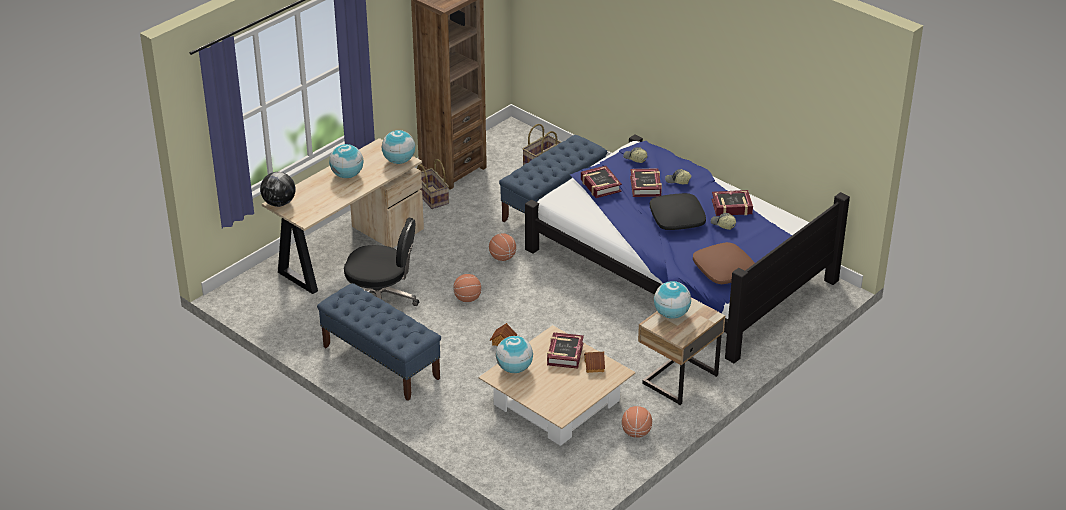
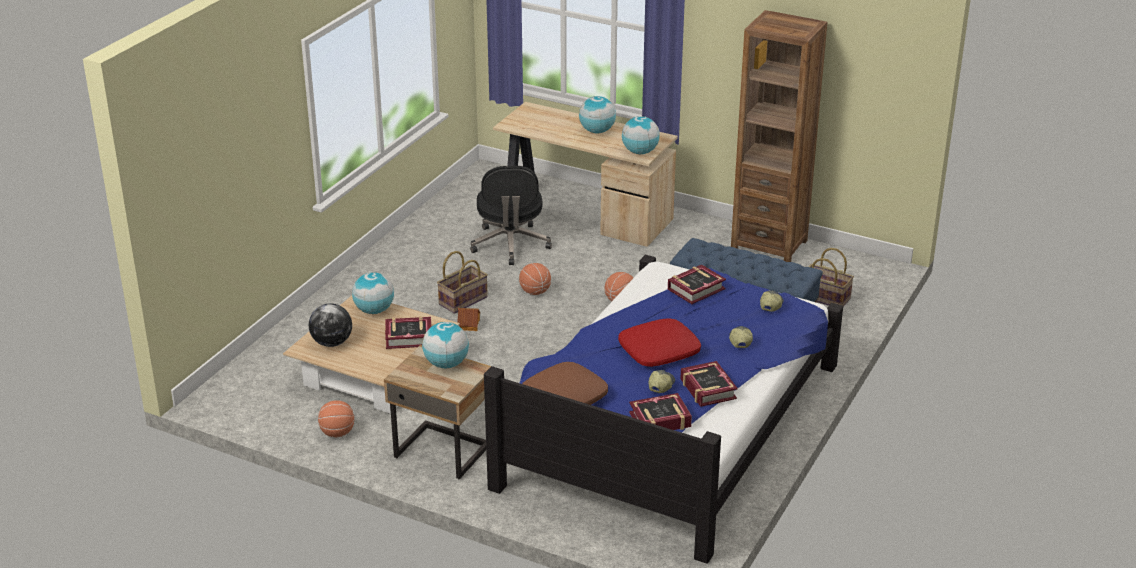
camera: 75 degrees right, 5 degrees down
globe [260,172,295,207] -> globe moved to [309,304,352,347]
blue bench [317,283,441,401] -> none
basket [417,159,449,209] -> basket moved to [437,251,488,314]
toy house [584,352,605,373] -> none
book [630,168,662,197] -> book moved to [629,393,692,430]
black pillow [650,193,706,230] -> red pillow [618,318,701,367]

